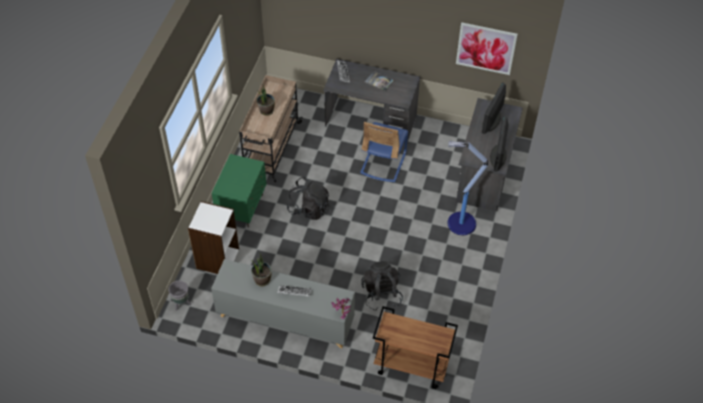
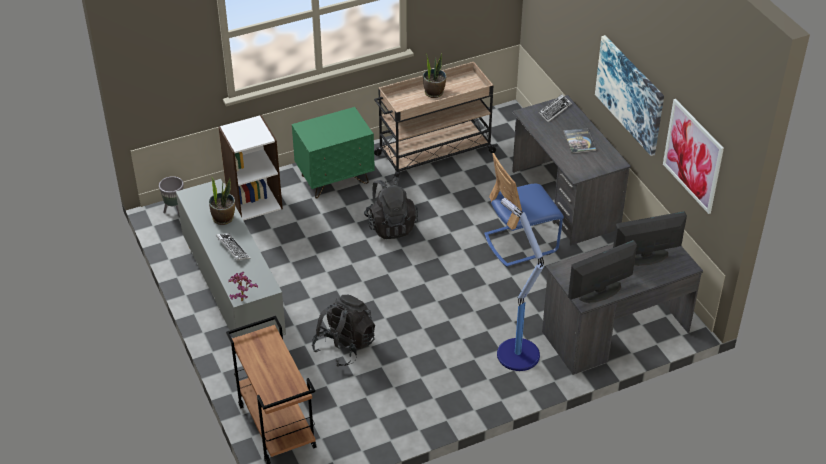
camera: 50 degrees right, 10 degrees down
none -> picture [595,35,664,156]

